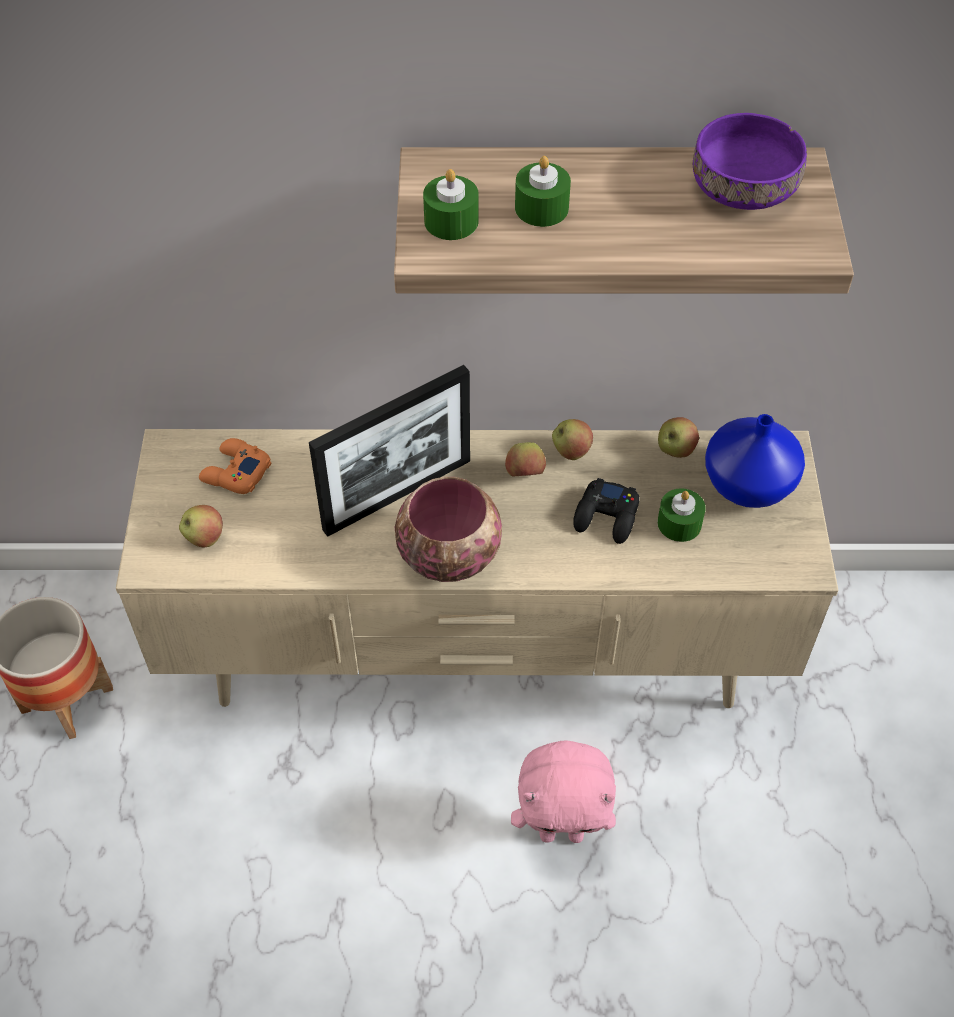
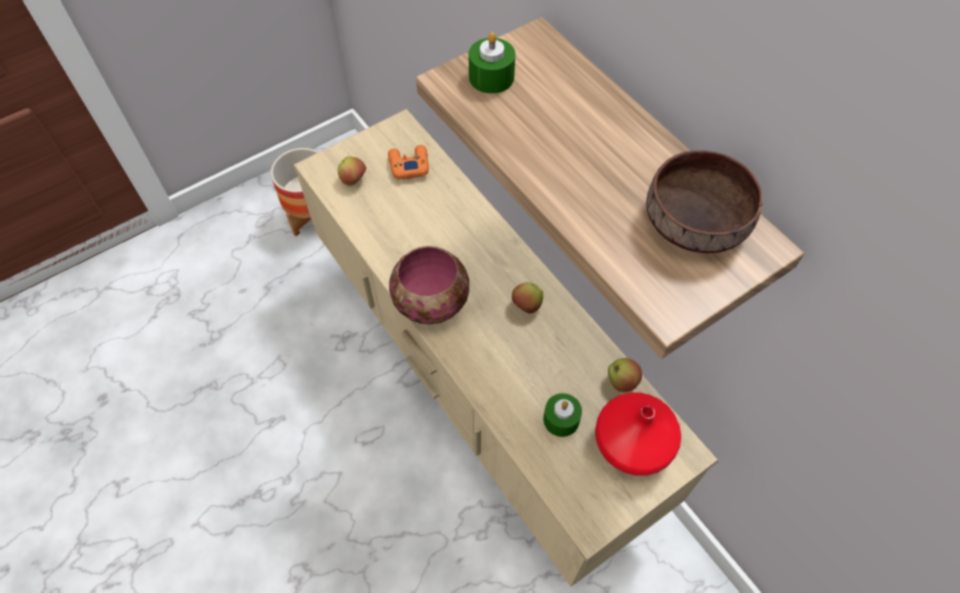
camera: 55 degrees right, 5 degrees up
picture frame [309,365,470,537] -> none
pink plush toy [511,740,616,843] -> none
green candle [515,156,571,227] -> none
apple [552,419,593,460] -> none
black game controller [573,478,639,544] -> none
purple bowl [693,113,807,210] -> brown bowl [646,150,763,253]
blue vase [705,414,805,508] -> red vase [595,393,681,476]

